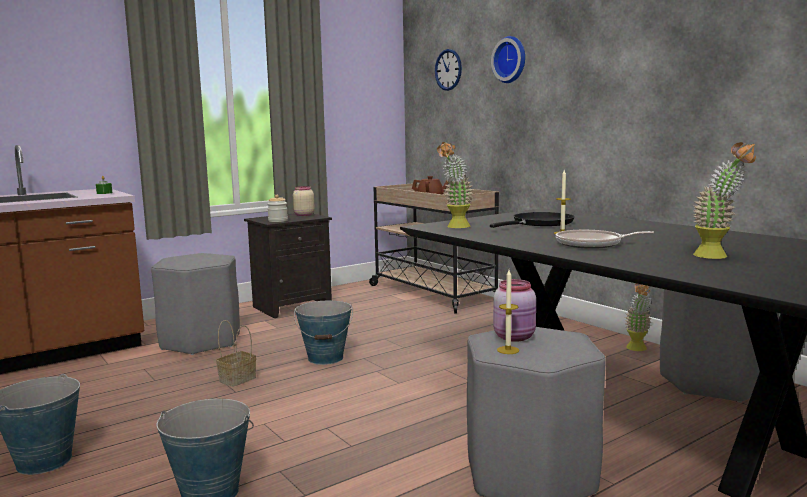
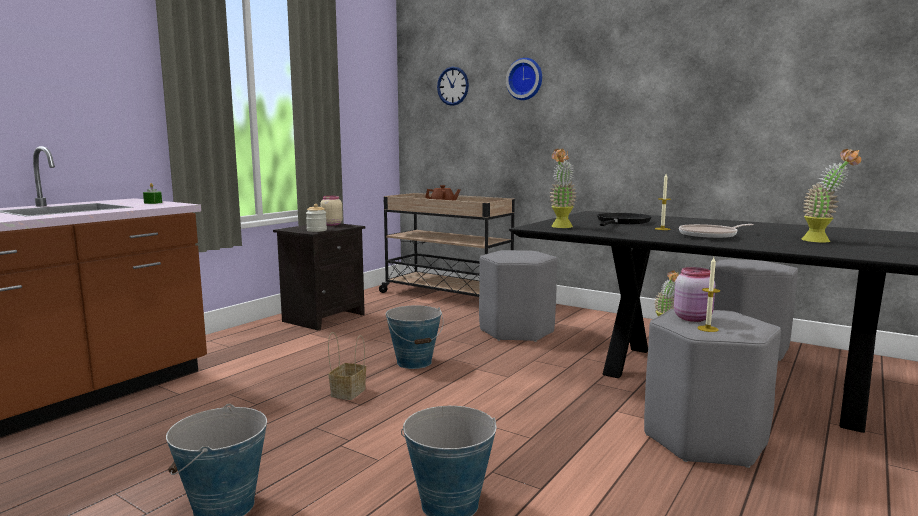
camera: 20 degrees left, 0 degrees up
grey stool [151,253,240,355] -> grey stool moved to [479,250,557,342]

